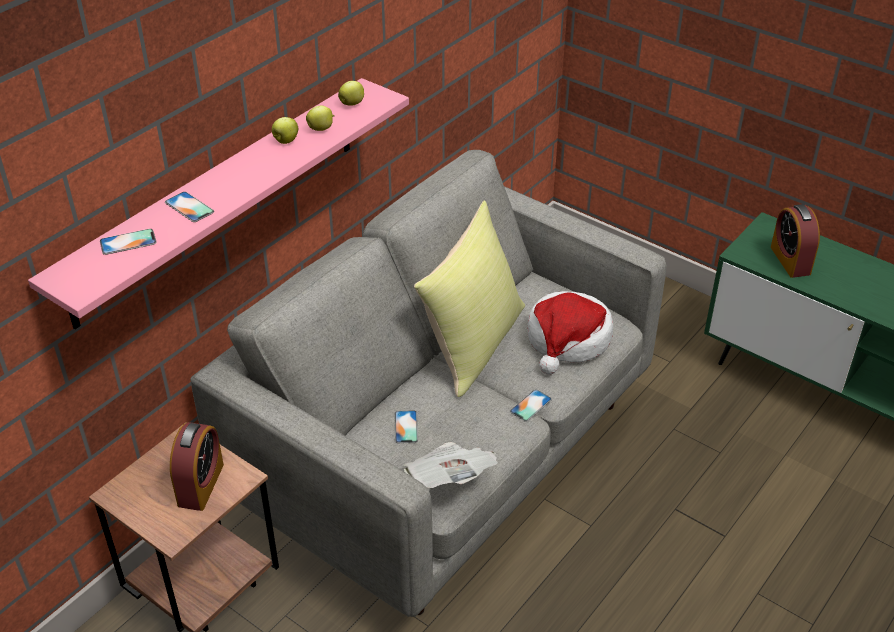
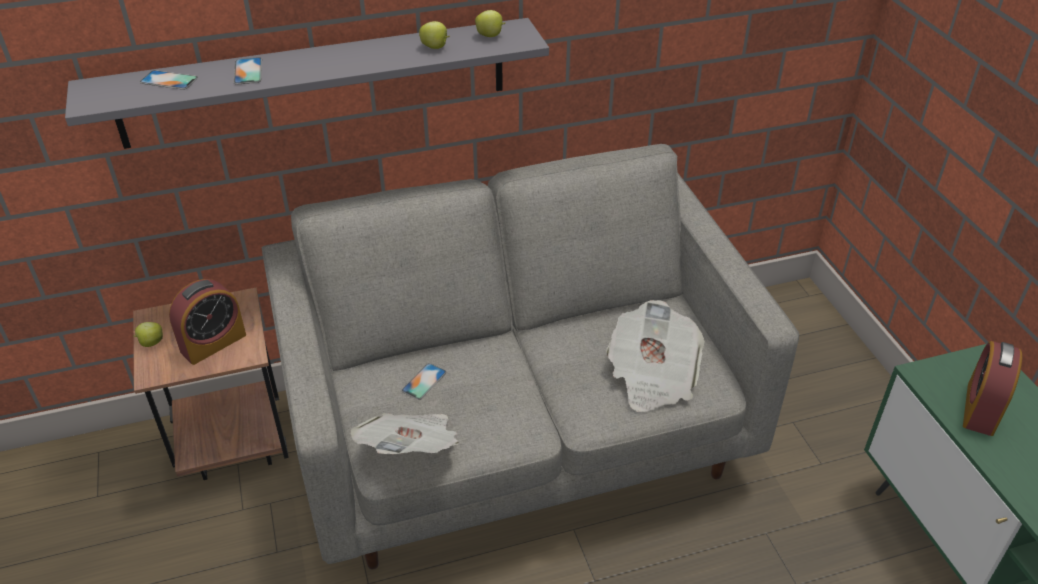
camera: 35 degrees right, 0 degrees up
pink shelf [28,78,409,329] -> grey shelf [65,18,549,149]
apple [272,117,298,144] -> apple moved to [133,322,163,347]
yellow pillow [414,200,525,397] -> none
phone [510,389,552,422] -> none
hat [527,291,613,375] -> newspaper [606,300,705,412]

